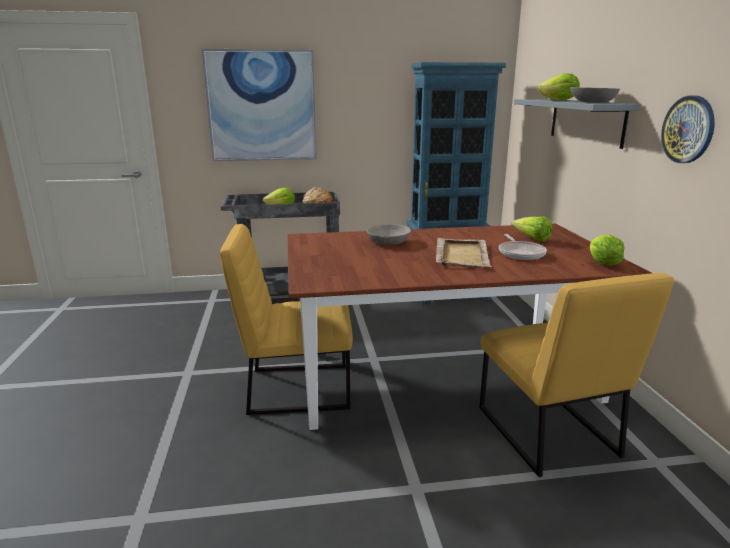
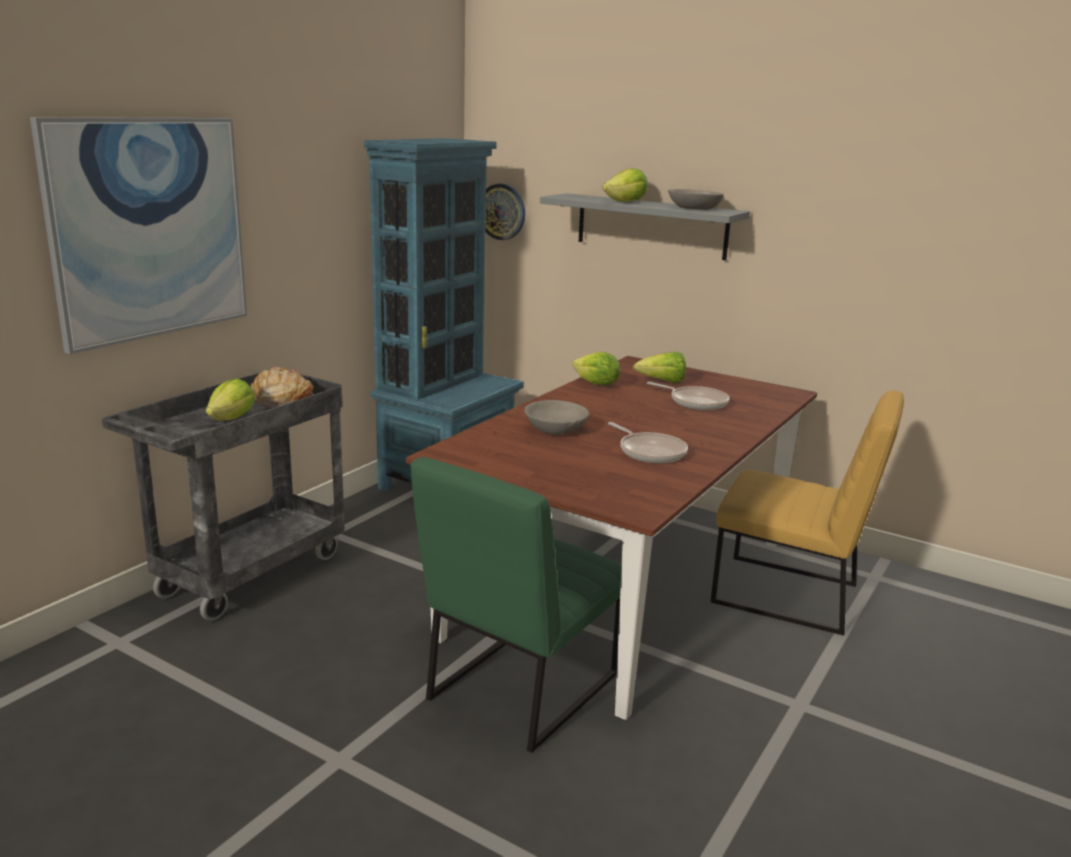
camera: 50 degrees left, 0 degrees up
yellow chair [220,224,353,415] -> green chair [411,457,622,753]
beige tray [436,238,491,268] -> none
lettuce [590,235,624,266] -> lettuce moved to [572,352,620,385]
wall clock [661,96,715,163] -> wall clock moved to [485,183,525,240]
none -> frying pan [608,422,688,463]

